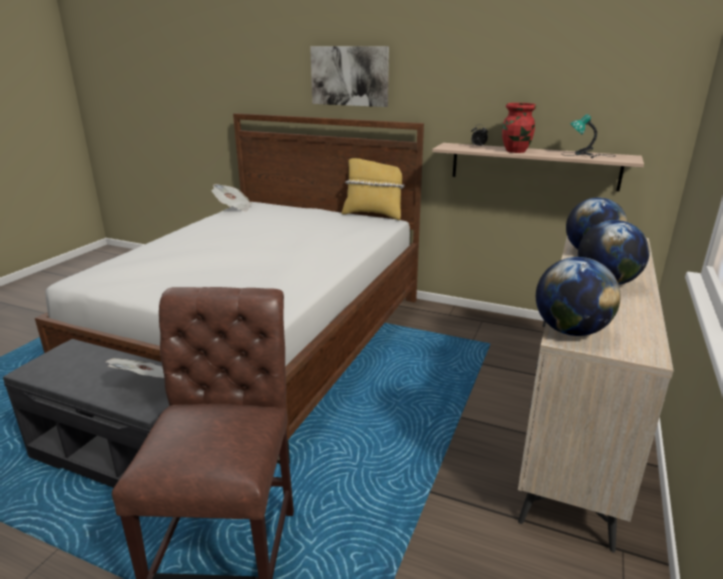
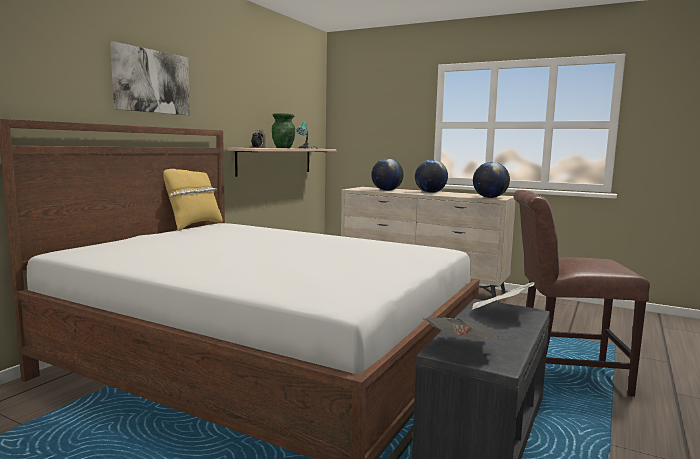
camera: 85 degrees left, 15 degrees down
newspaper [212,184,252,211] -> newspaper moved to [423,318,499,339]
red vase [502,103,536,153] -> green vase [272,113,295,148]

